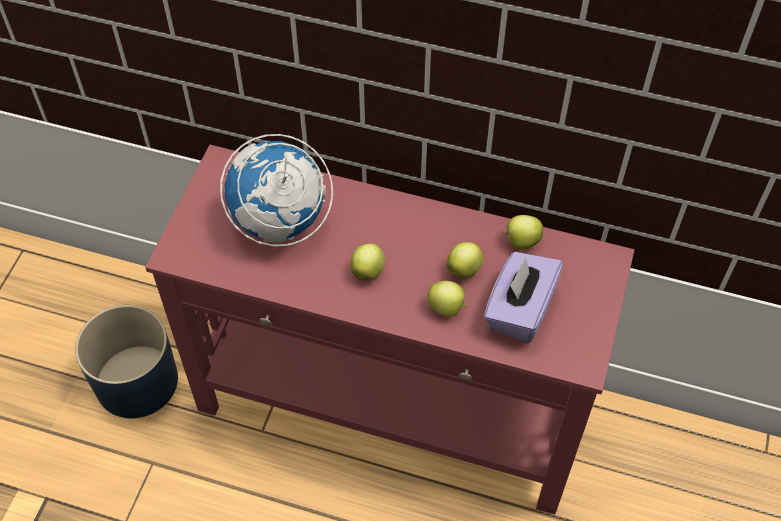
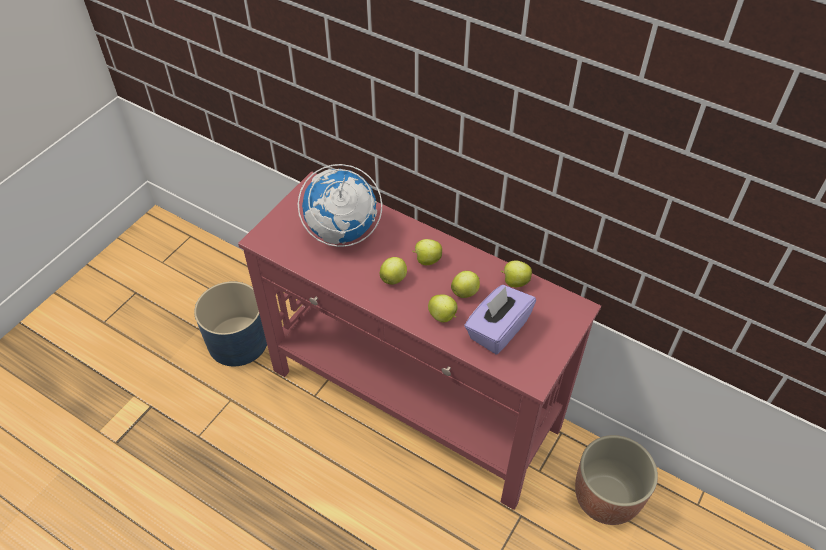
camera: 15 degrees right, 5 degrees down
none -> apple [412,239,442,265]
none -> planter [575,435,658,525]

